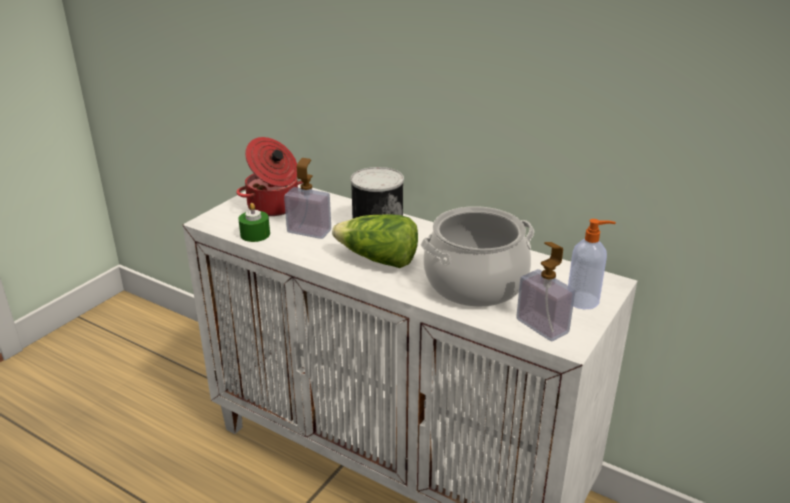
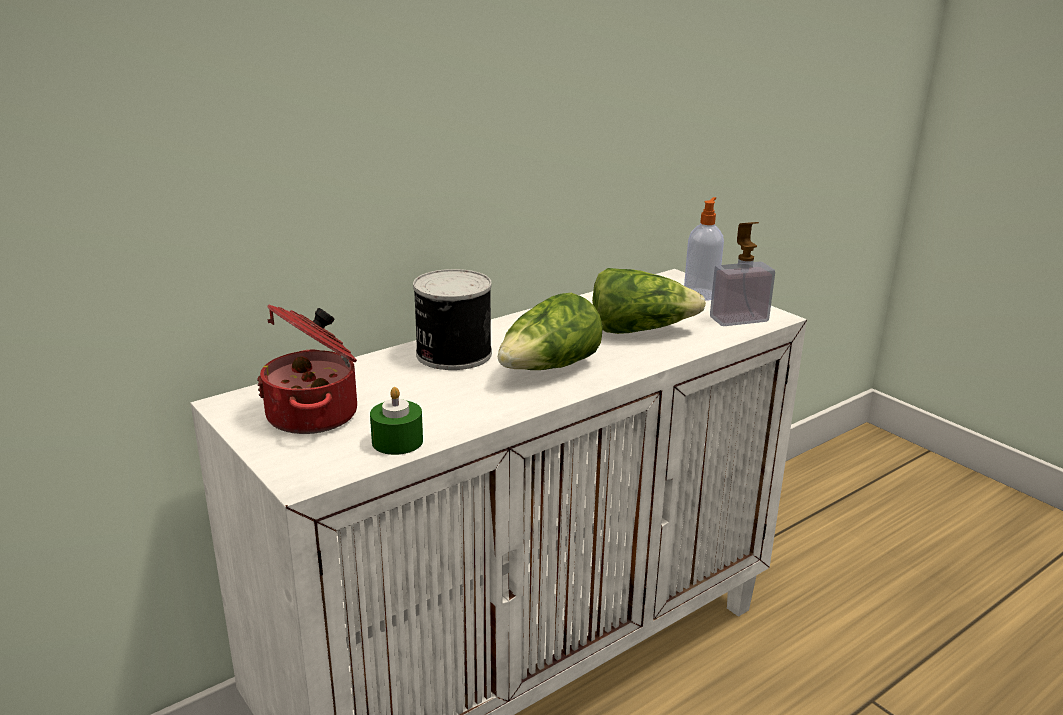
camera: 70 degrees left, 5 degrees down
soap dispenser [284,158,331,239] -> none
cooking pot [421,206,534,307] -> lettuce [592,268,706,334]

